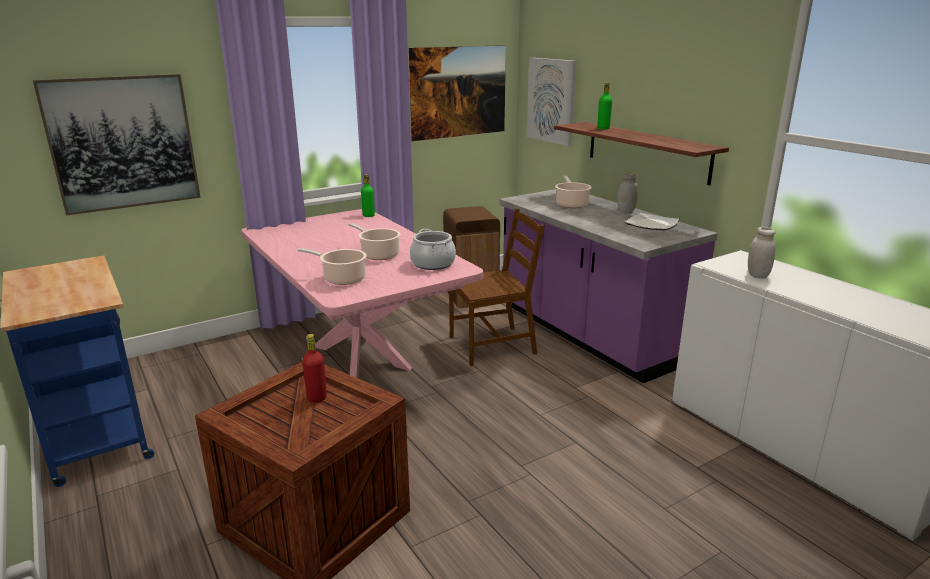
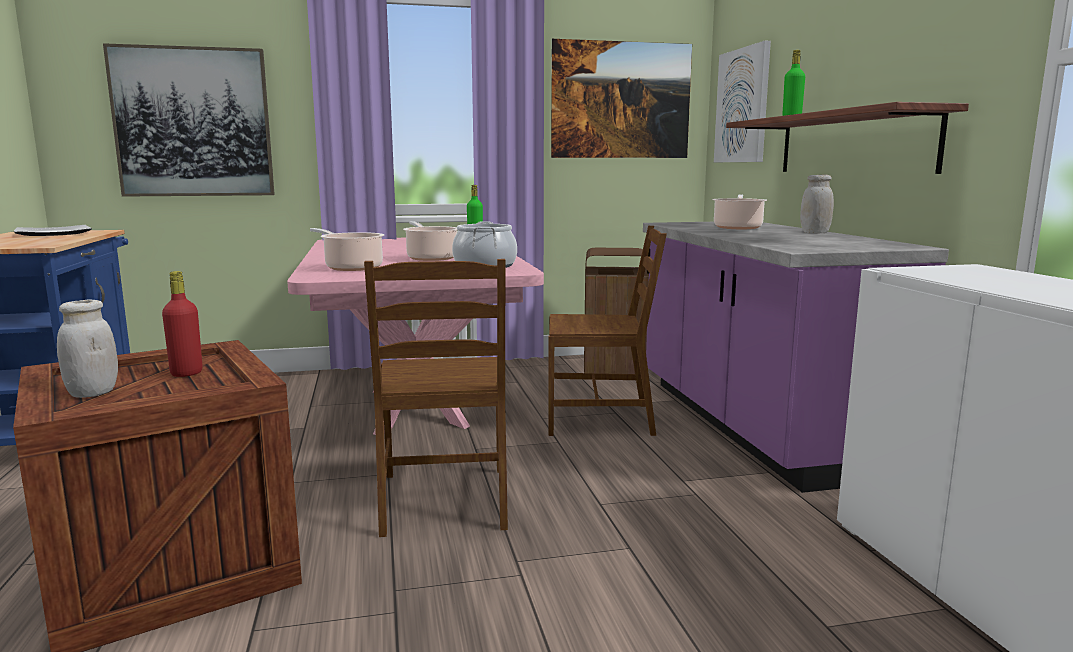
camera: 20 degrees right, 10 degrees down
plate [625,213,679,230] -> plate moved to [14,225,92,236]
white jar [748,227,776,279] -> white jar moved to [57,300,118,398]
none -> brown chair [364,259,508,537]

